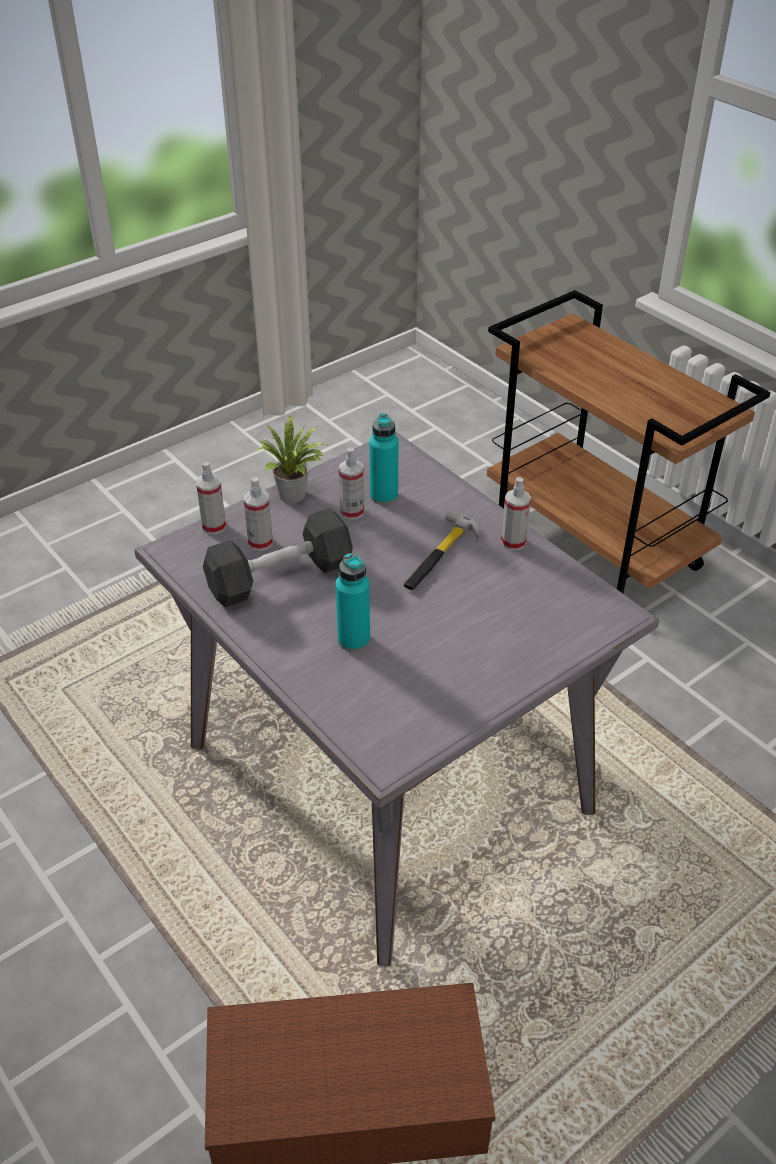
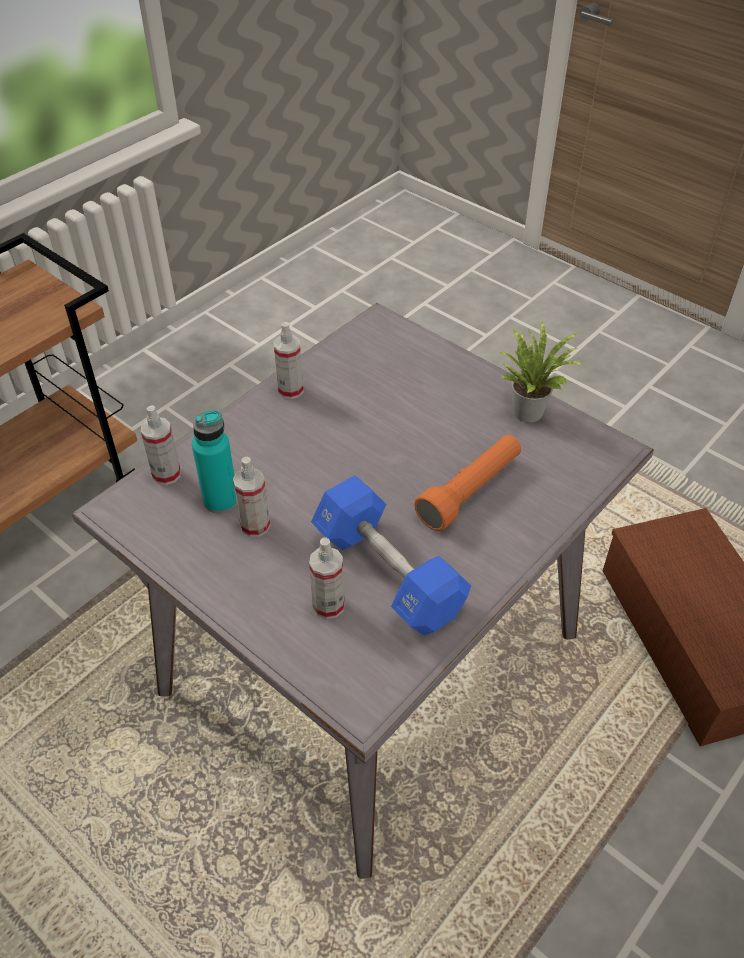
camera: 100 degrees left, 5 degrees up
spray bottle [196,461,226,534] -> spray bottle moved to [141,405,181,485]
black dumbbell [203,508,353,607] -> blue dumbbell [311,475,471,636]
potted plant [255,415,325,503] -> potted plant moved to [498,320,584,422]
turquoise bottle [335,553,370,652] -> orange flashlight [414,435,521,531]
hammer [404,511,479,590] -> none

